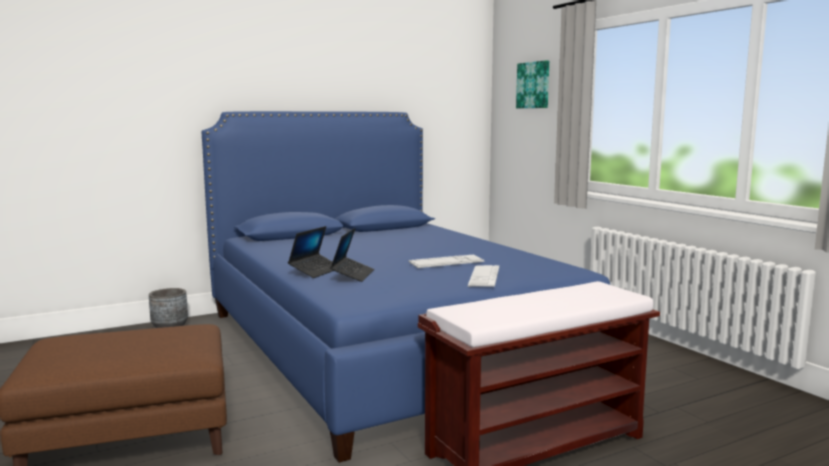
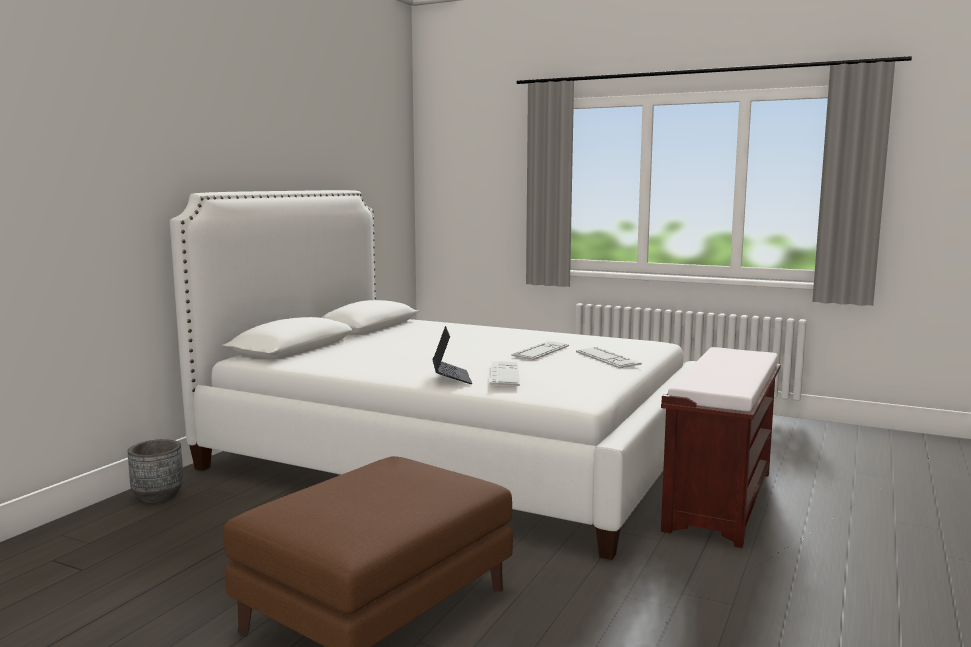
camera: 35 degrees left, 0 degrees up
blue bed [202,111,611,463] -> white bed [170,190,696,560]
laptop [330,228,374,282] -> keyboard [490,361,520,386]
picture [516,60,549,108] -> none

